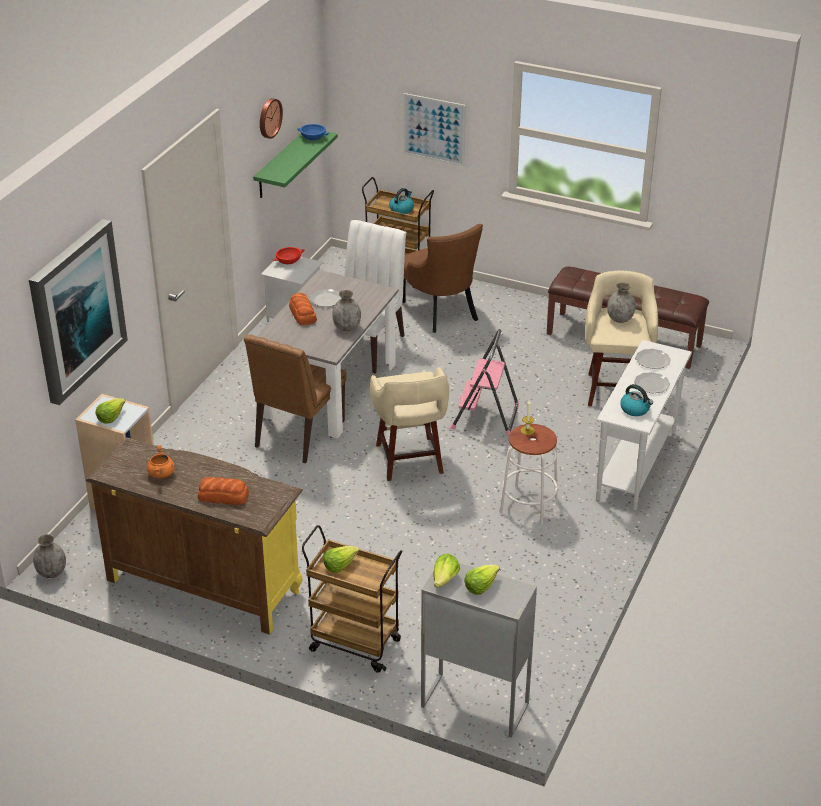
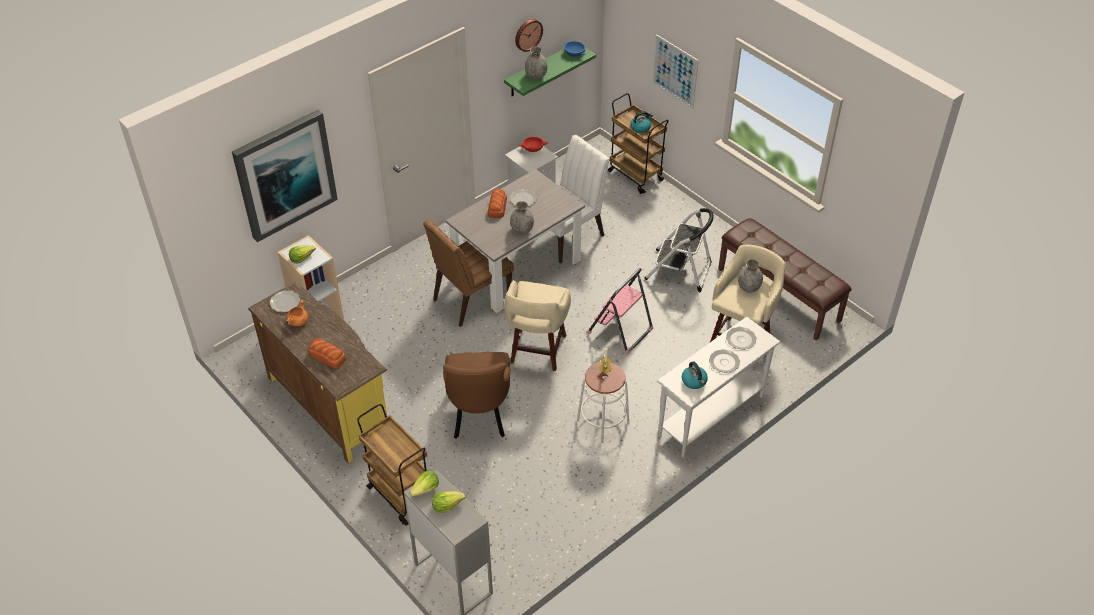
camera: 25 degrees right, 10 degrees up
grey vase [33,534,66,578] -> grey vase moved to [525,46,547,79]
lettuce [324,546,359,573] -> none
brown chair [403,224,483,333] -> brown chair moved to [443,352,510,439]
none -> plate [270,290,300,312]
none -> step ladder [644,208,714,292]

